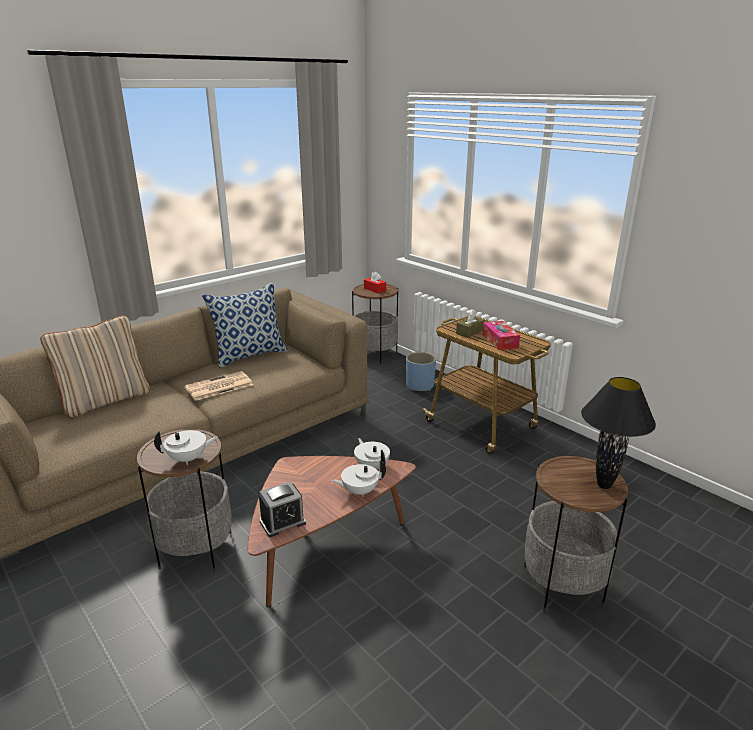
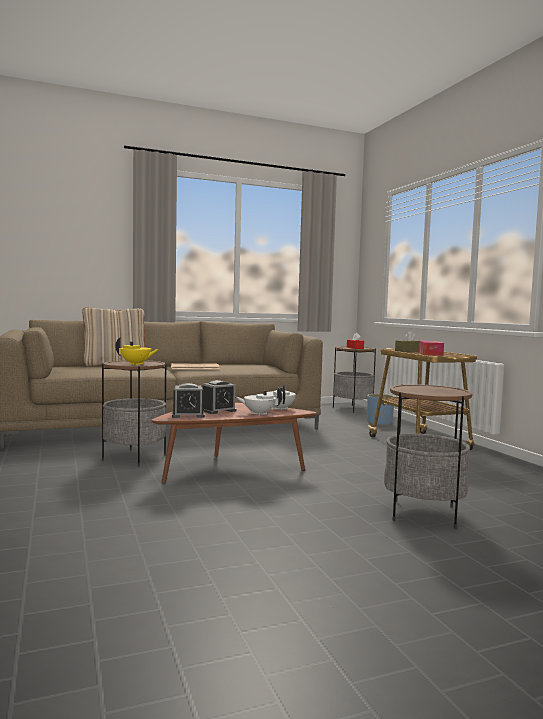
camera: 20 degrees right, 20 degrees down
white teapot [154,430,218,465] -> yellow teapot [115,337,159,365]
pillow [202,282,288,368] -> none
black table lamp [581,377,656,489] -> none
none -> alarm clock [203,380,236,414]

